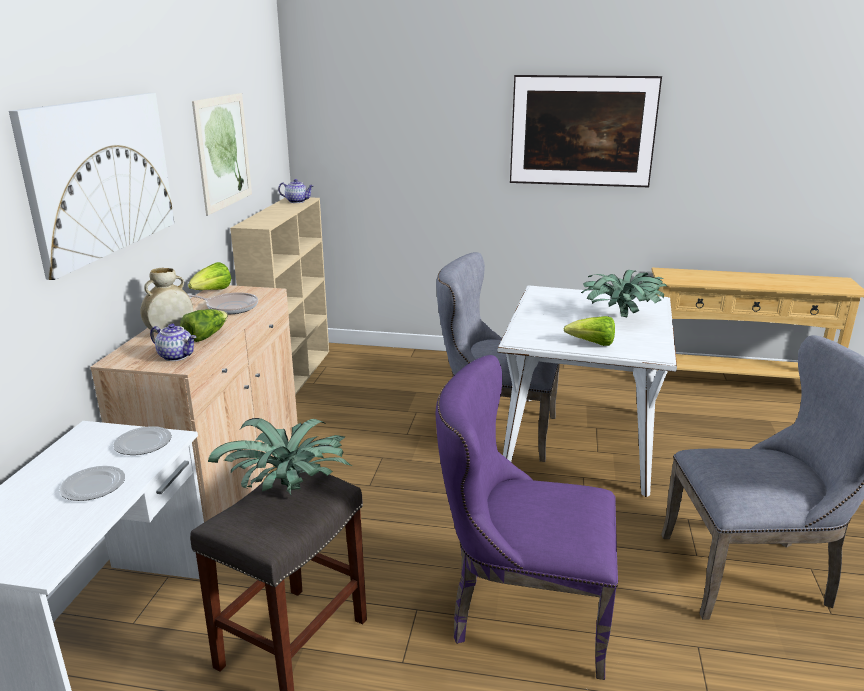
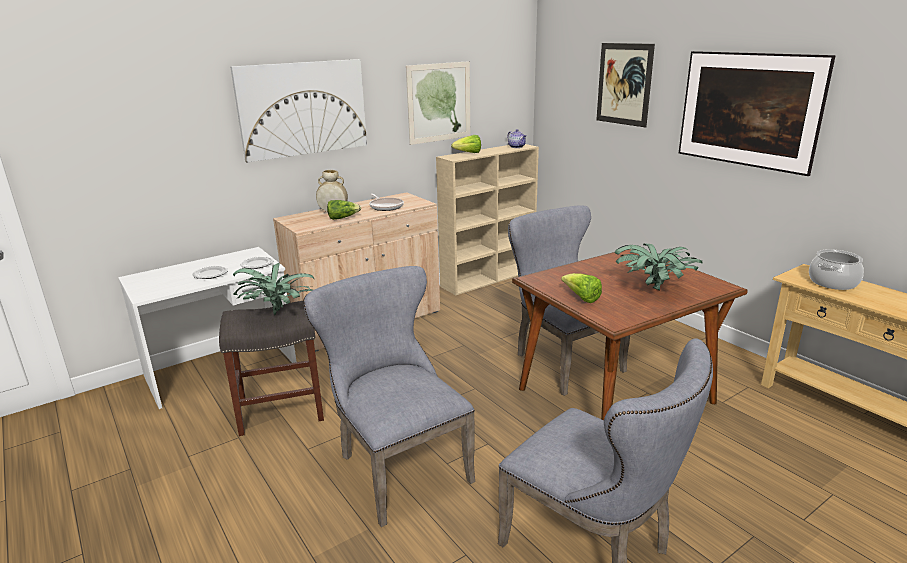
camera: 45 degrees right, 0 degrees up
teapot [150,324,196,361] -> none
lettuce [188,262,231,290] -> lettuce moved to [451,135,481,153]
purple chair [436,355,618,680] -> grey chair [303,266,475,527]
white dining table [498,285,677,497] -> brown dining table [512,249,748,421]
none -> picture [596,43,655,127]
none -> cooking pot [809,249,864,290]

